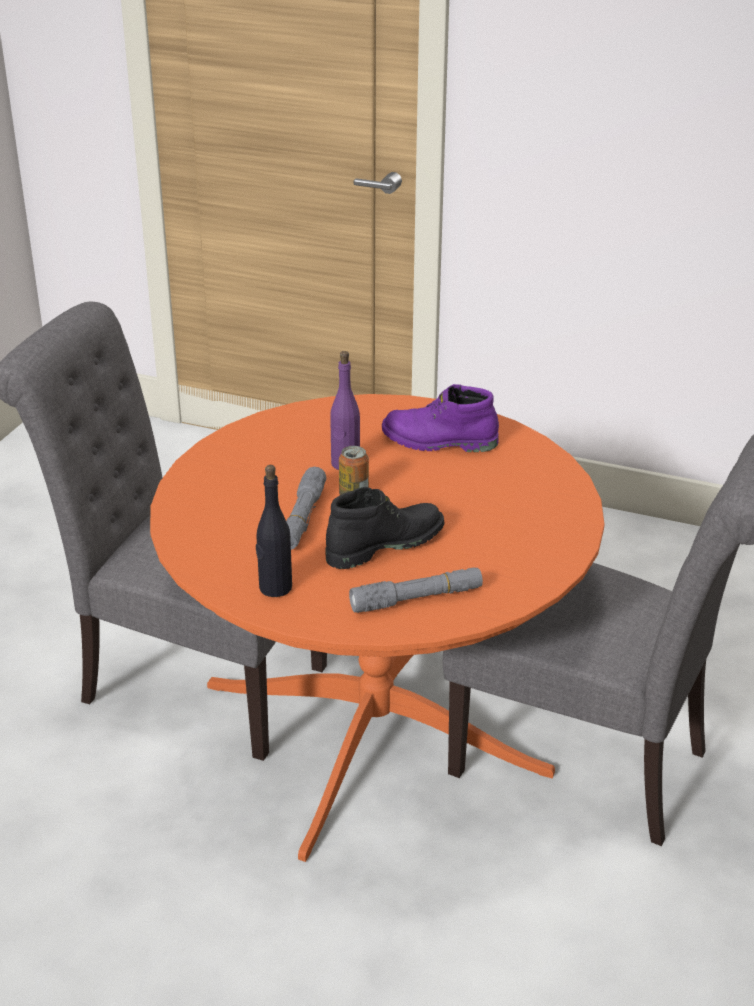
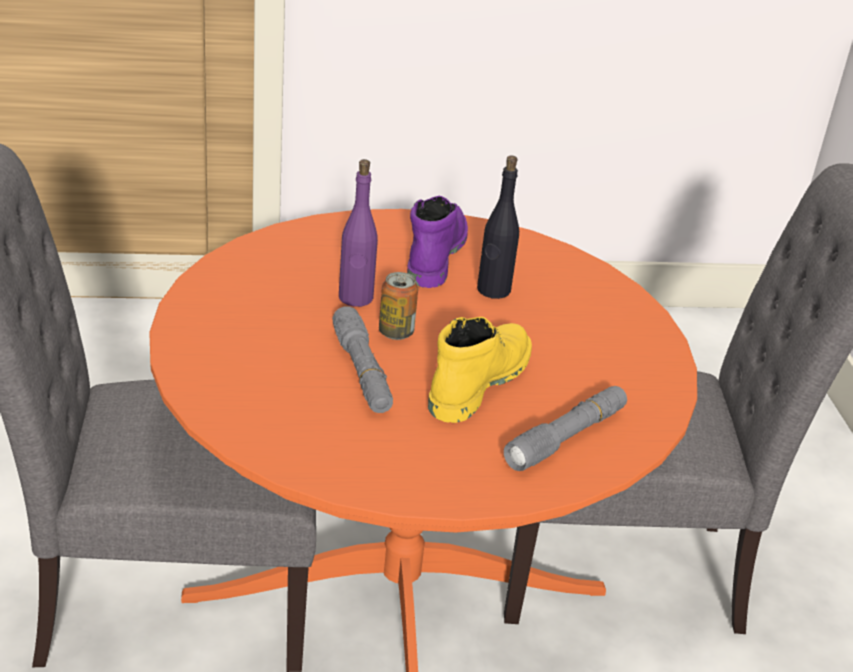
camera: 30 degrees left, 0 degrees up
black bottle [256,465,292,597] -> black bottle moved to [477,155,519,299]
black boot [325,487,444,569] -> yellow boot [428,317,532,423]
purple boot [382,384,499,452] -> purple boot turned 120 degrees clockwise [407,196,468,288]

